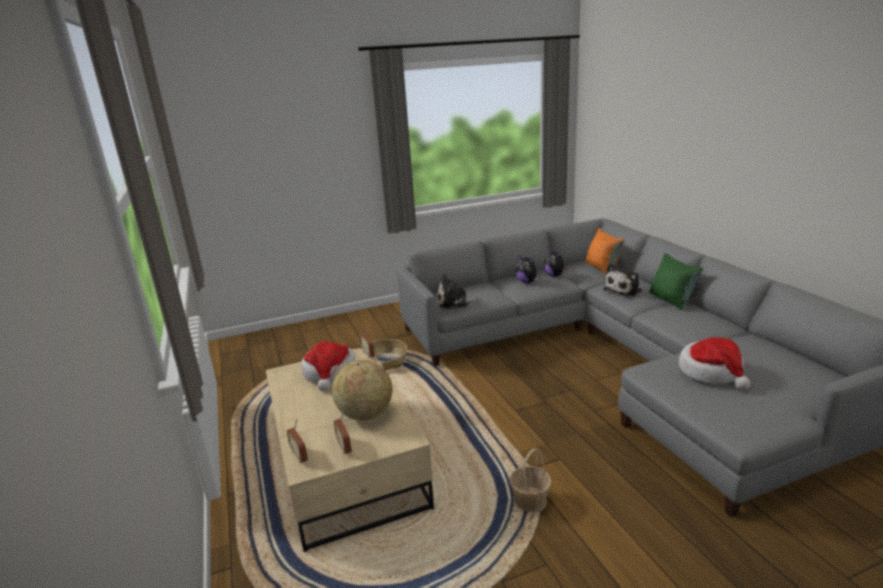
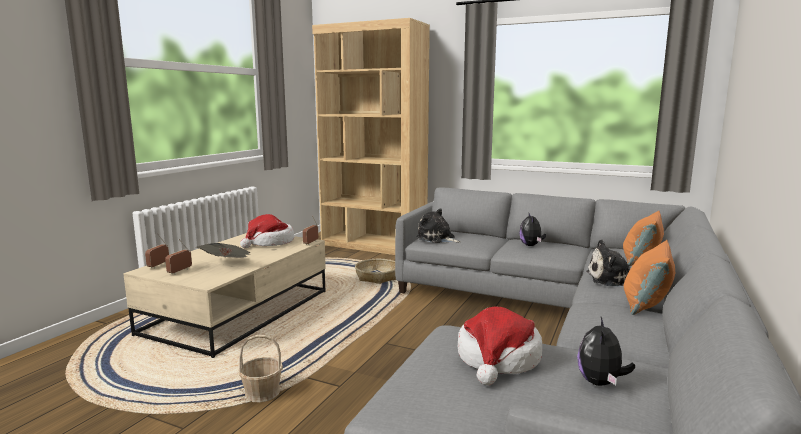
camera: 45 degrees right, 10 degrees down
globe [332,360,392,421] -> newspaper [196,243,250,258]
plush toy [544,249,567,277] -> plush toy moved to [577,317,635,386]
green pillow [649,253,703,311] -> orange pillow [624,240,675,315]
none -> brown bookcase [312,18,430,255]

